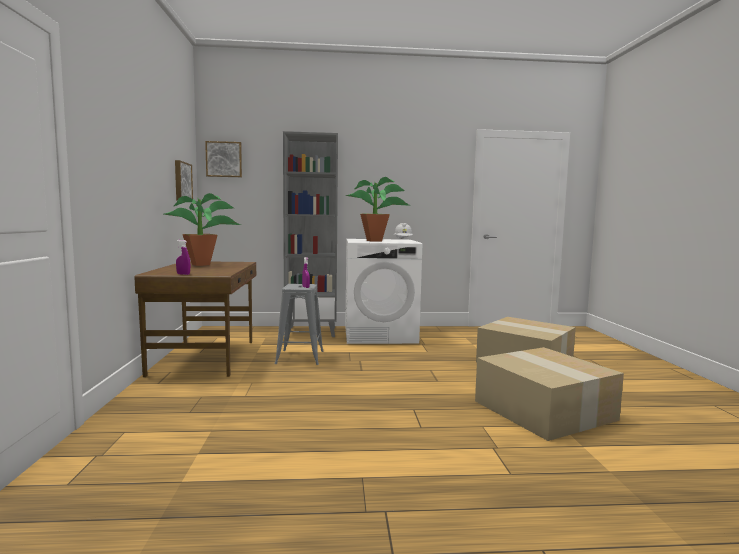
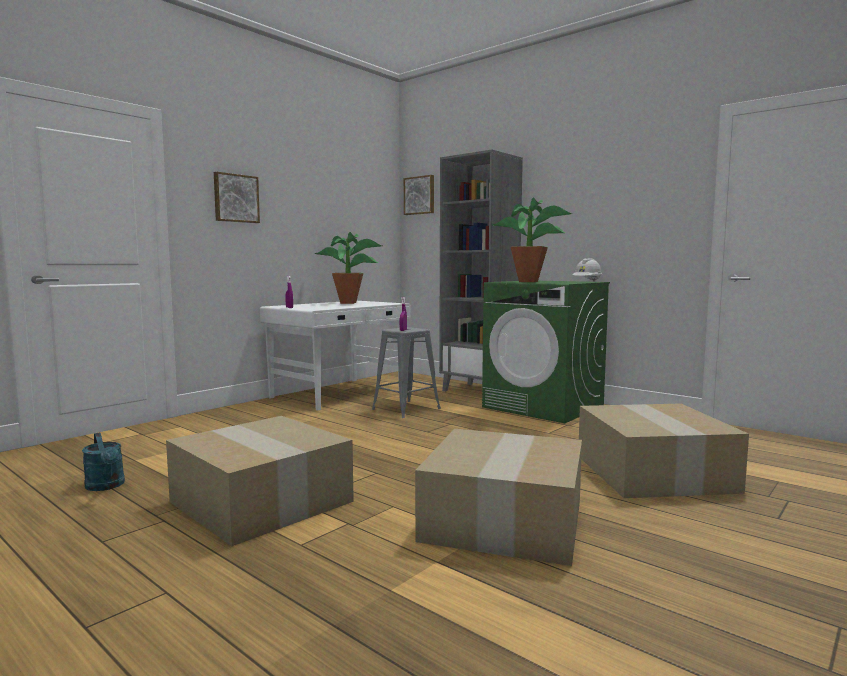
camera: 45 degrees right, 0 degrees up
brown desk [135,261,256,377] -> white desk [260,301,411,411]
picture [175,160,193,201] -> picture moved to [214,172,260,223]
white washing machine [345,239,422,344] -> green washing machine [482,281,610,423]
none -> turquoise watering can [82,433,125,491]
none -> cardboard box [166,416,354,546]

